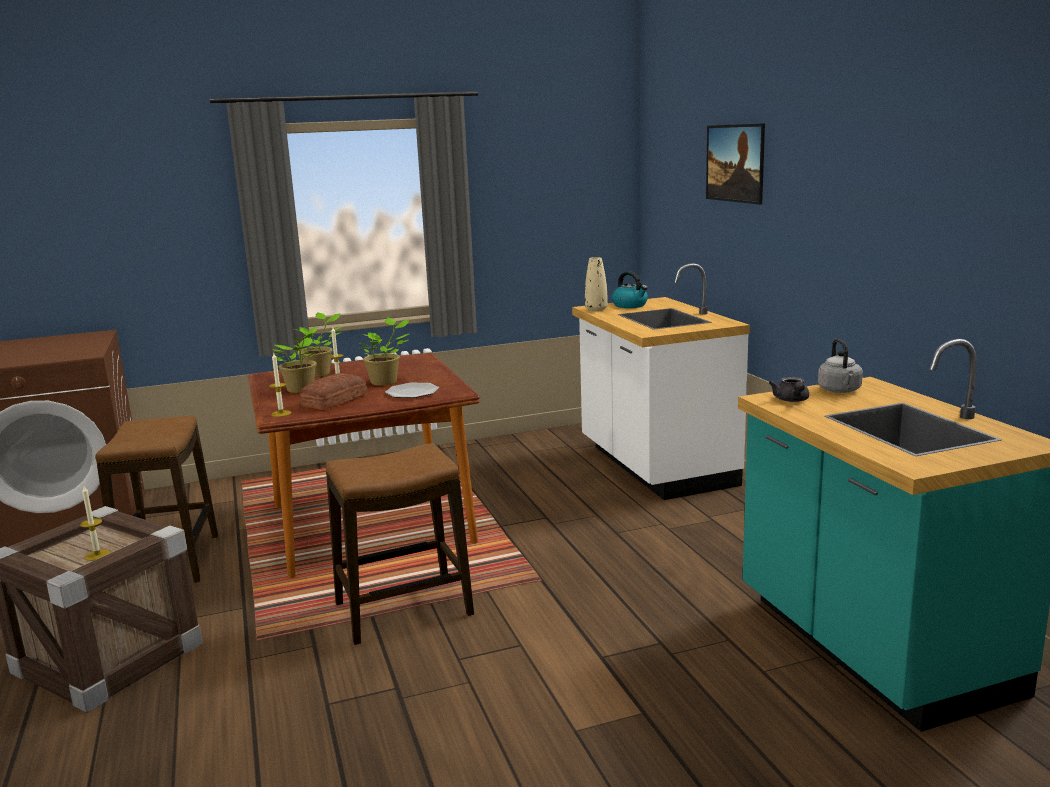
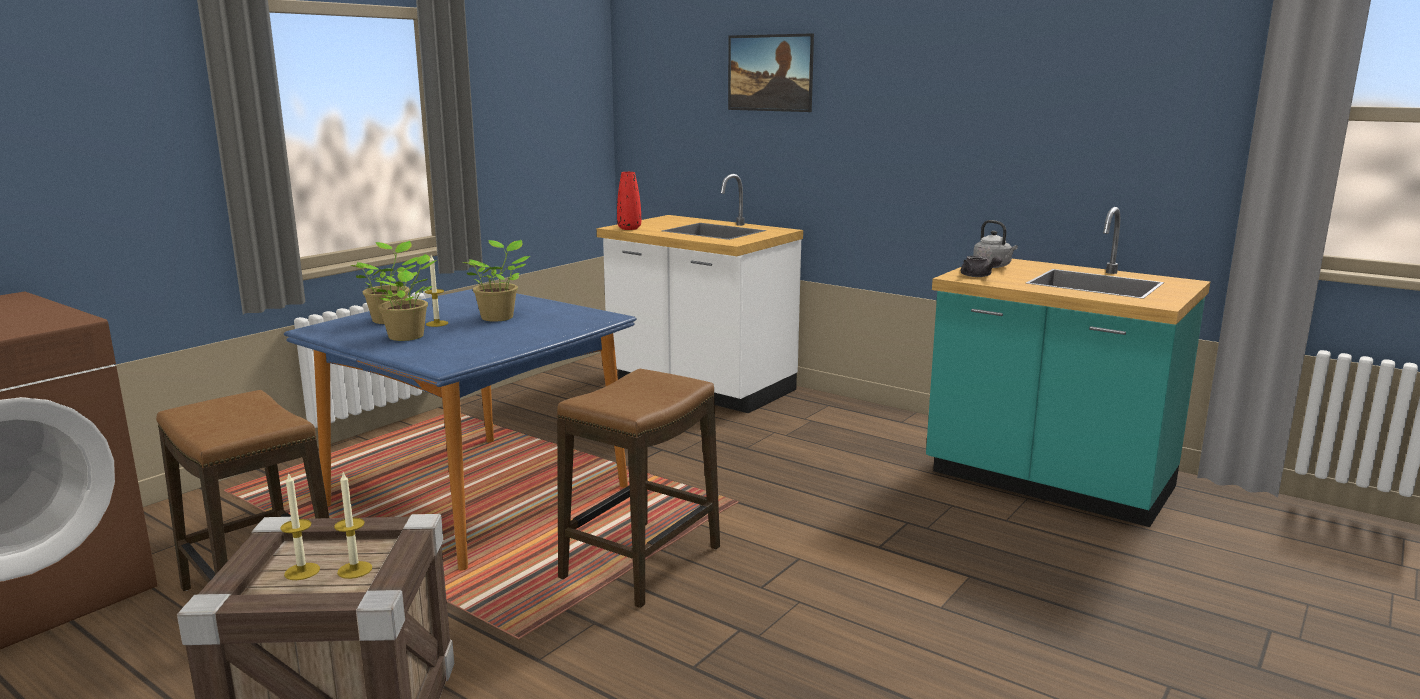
camera: 35 degrees left, 0 degrees up
brown dining table [248,353,480,578] -> blue dining table [284,289,636,570]
candle [269,353,291,417] -> candle moved to [280,472,320,580]
bread [300,373,368,410] -> none
plate [385,383,439,398] -> none
beige vase [585,257,607,311] -> red vase [617,172,641,230]
kettle [612,271,648,308] -> none

